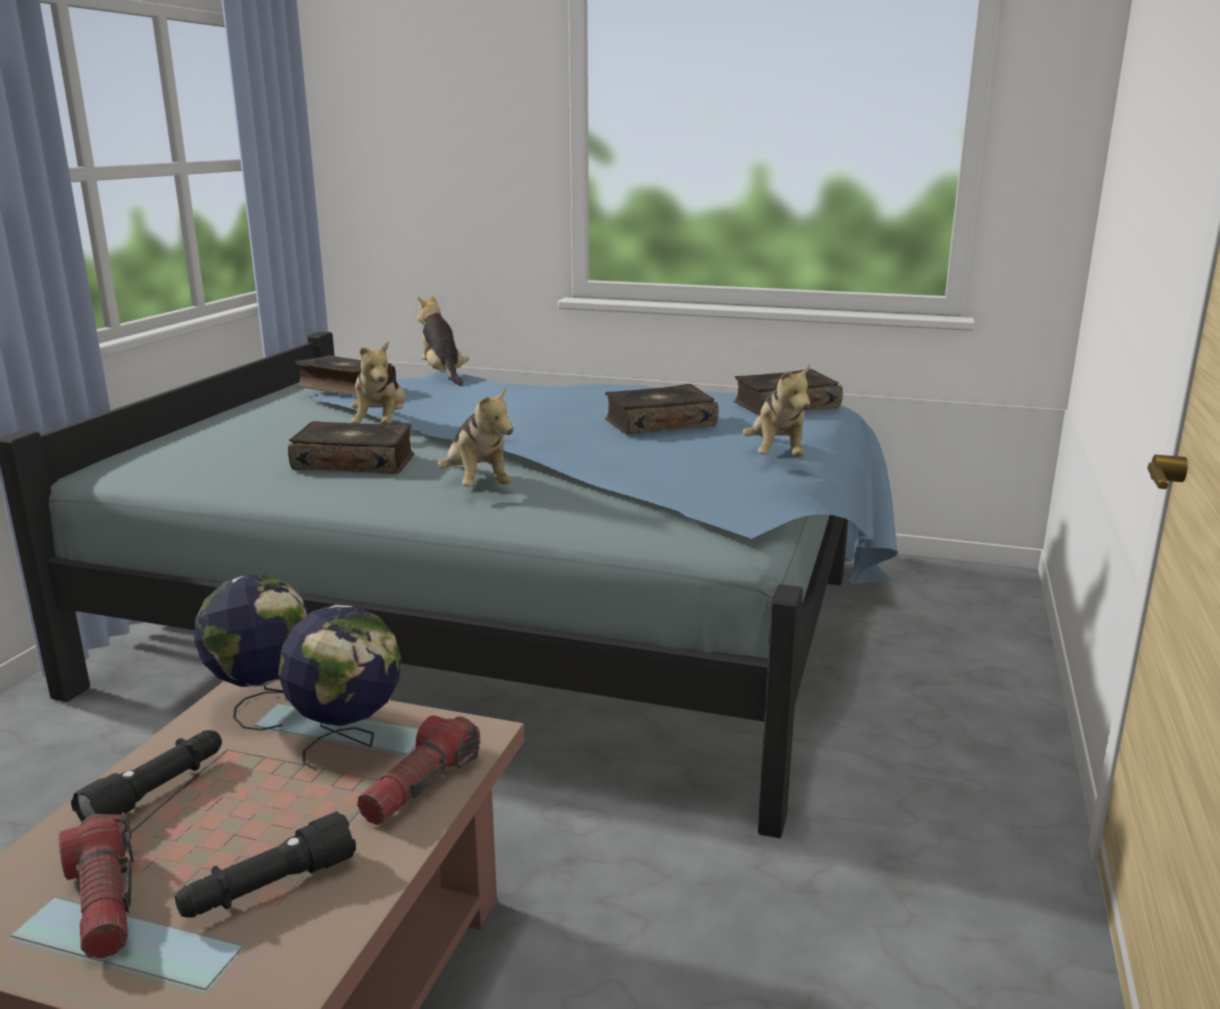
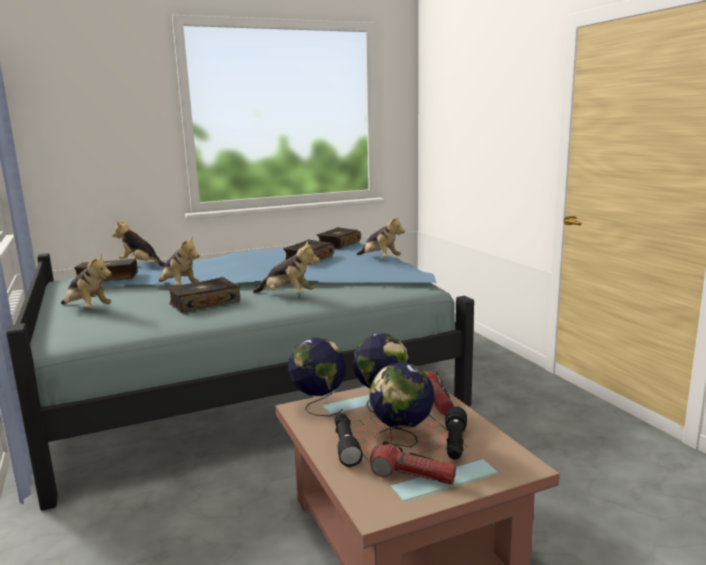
camera: 40 degrees left, 5 degrees down
none -> plush toy [61,253,112,308]
none -> globe [369,362,435,447]

